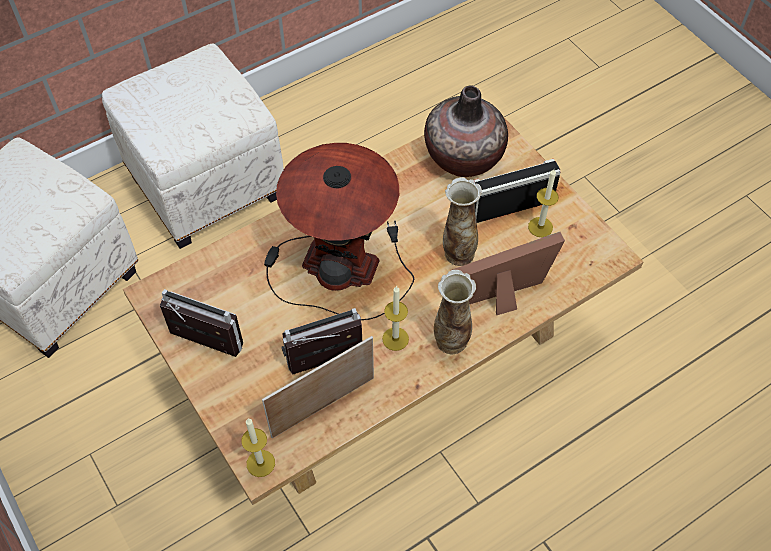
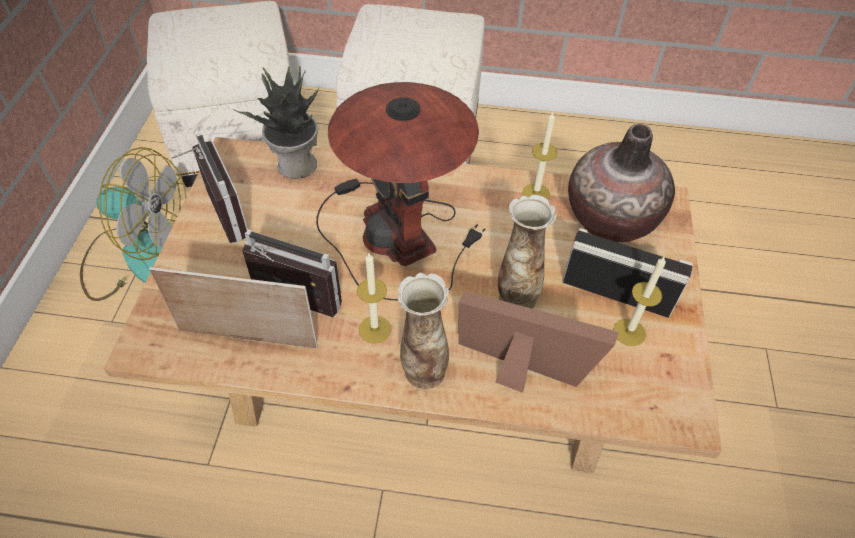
camera: 40 degrees right, 5 degrees down
candle [241,419,275,477] -> candle moved to [522,112,557,199]
none -> fan [80,147,187,301]
none -> potted plant [233,66,319,179]

